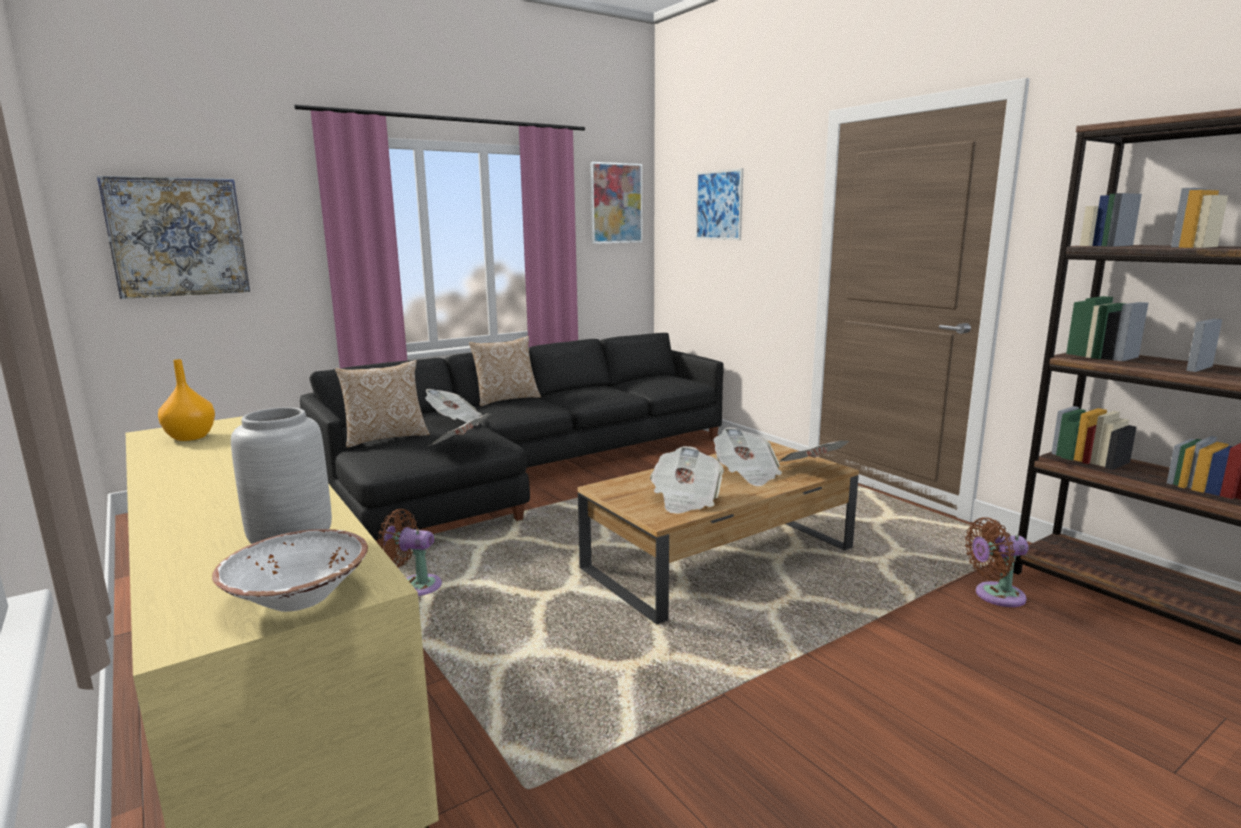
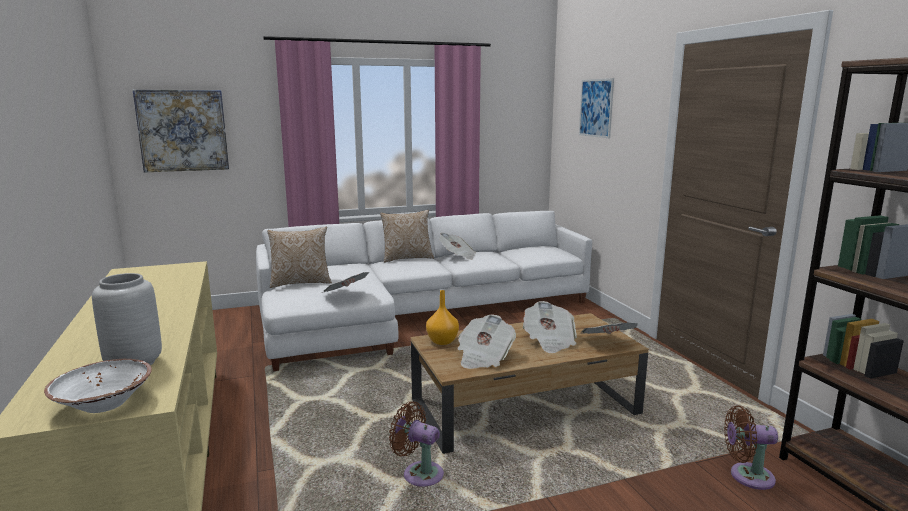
camera: 15 degrees right, 0 degrees up
orange vase [158,359,215,441] -> orange vase moved to [426,290,459,345]
black sofa [300,333,724,545] -> white sofa [256,211,592,371]
brown fan [377,509,442,596] -> brown fan moved to [389,401,444,487]
newspaper [425,389,481,425] -> newspaper moved to [439,233,476,260]
picture [590,162,642,244] -> none

